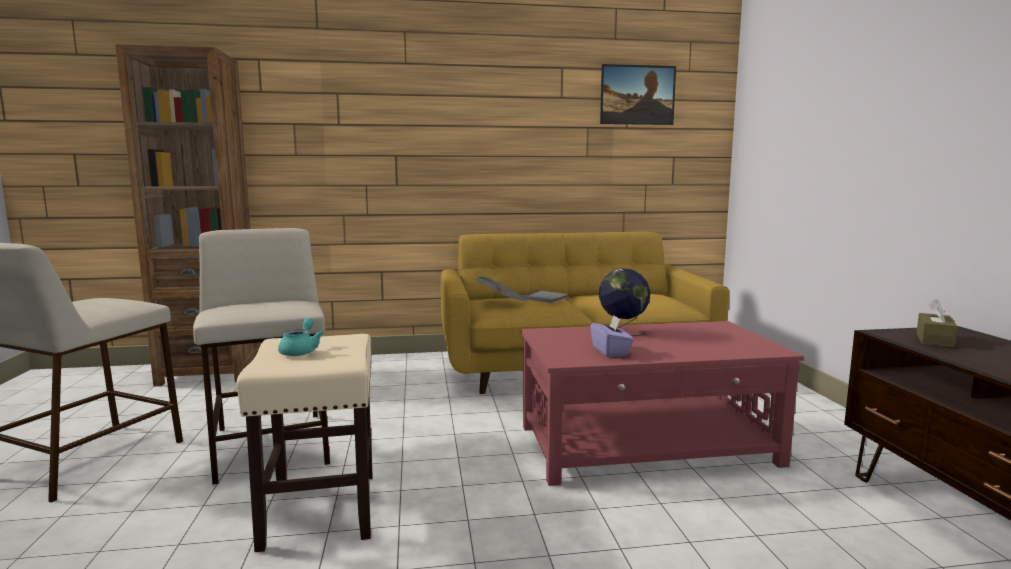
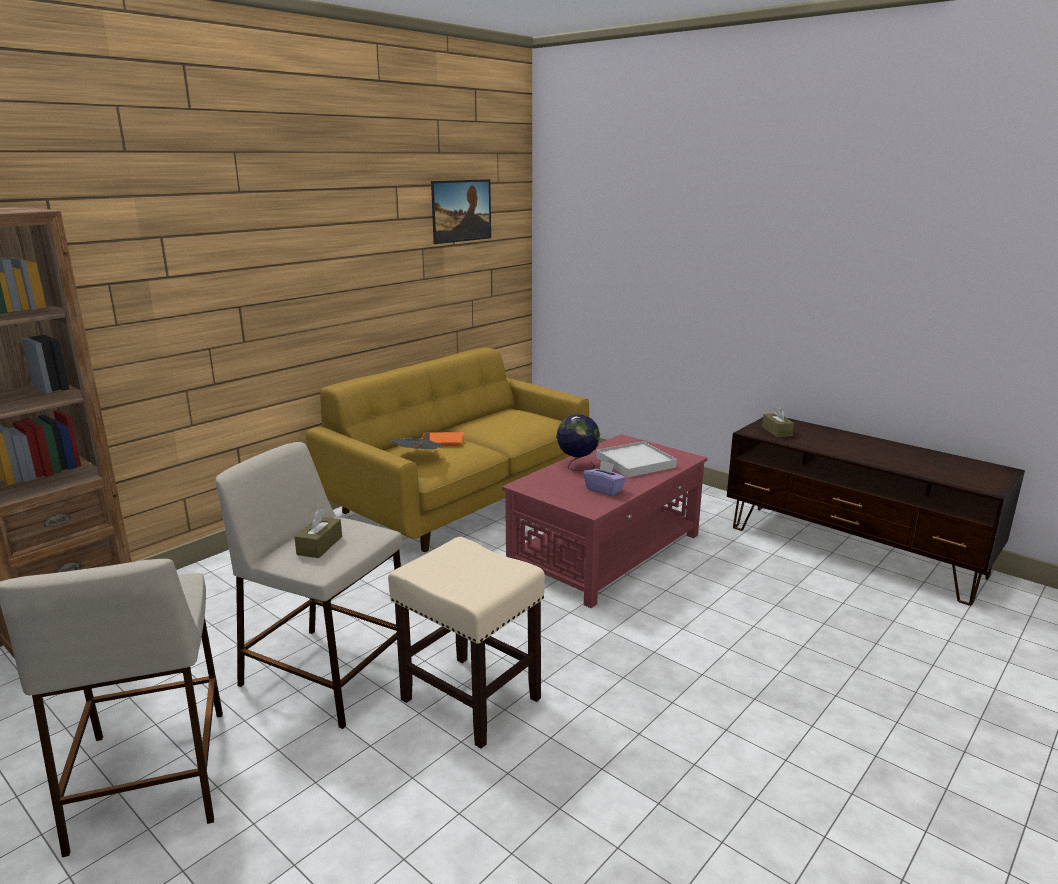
camera: 40 degrees left, 10 degrees up
turquoise teapot [278,318,324,356] -> none
grey book [520,290,569,303] -> orange book [422,432,465,446]
none -> brown tissue box [294,509,342,558]
none -> white tray [596,441,677,478]

